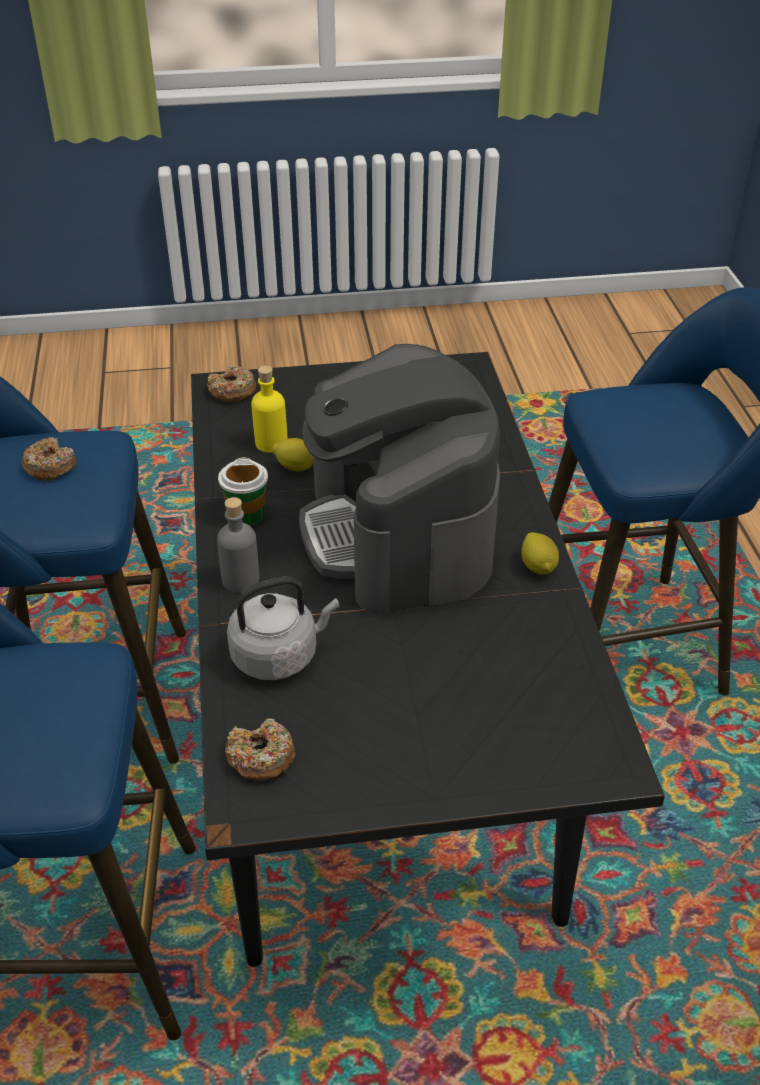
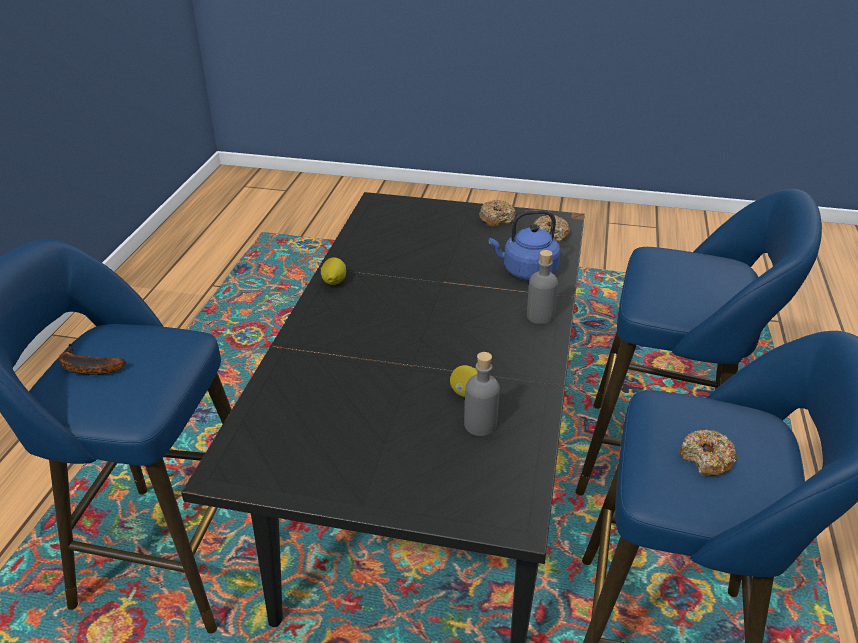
camera: 160 degrees left, 5 degrees down
donut [207,366,256,403] -> donut moved to [479,200,516,227]
cup [218,457,268,525] -> none
grey kettle [227,576,339,680] -> blue kettle [489,209,560,280]
yellow bottle [251,366,288,453] -> grey bottle [464,352,500,436]
coffee machine [299,344,500,614] -> none
none -> banana [59,344,126,375]

